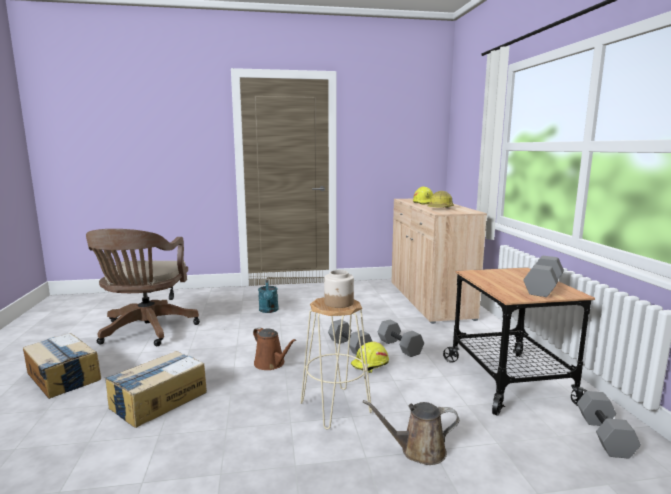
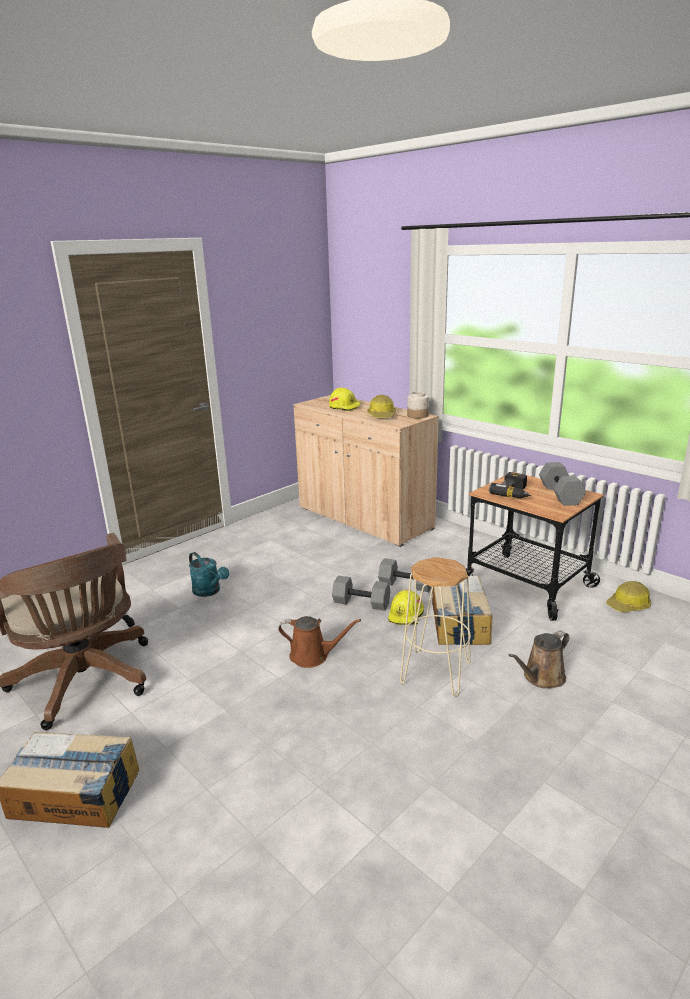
camera: 35 degrees left, 10 degrees up
cardboard box [105,351,207,428] -> cardboard box moved to [432,576,492,645]
jar [324,270,354,308] -> jar moved to [407,391,429,419]
grey dumbbell [577,391,641,459] -> hard hat [606,581,651,612]
none -> power drill [489,472,531,498]

